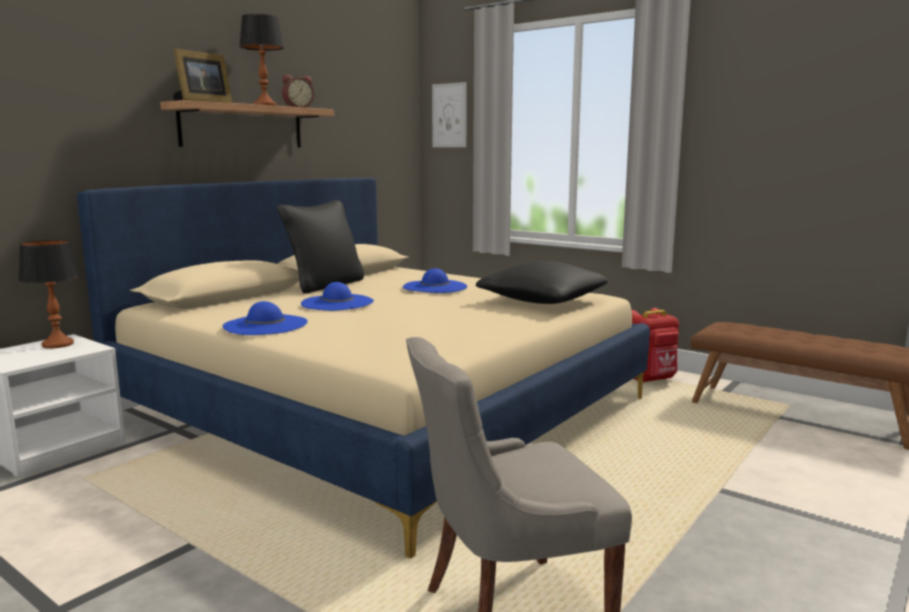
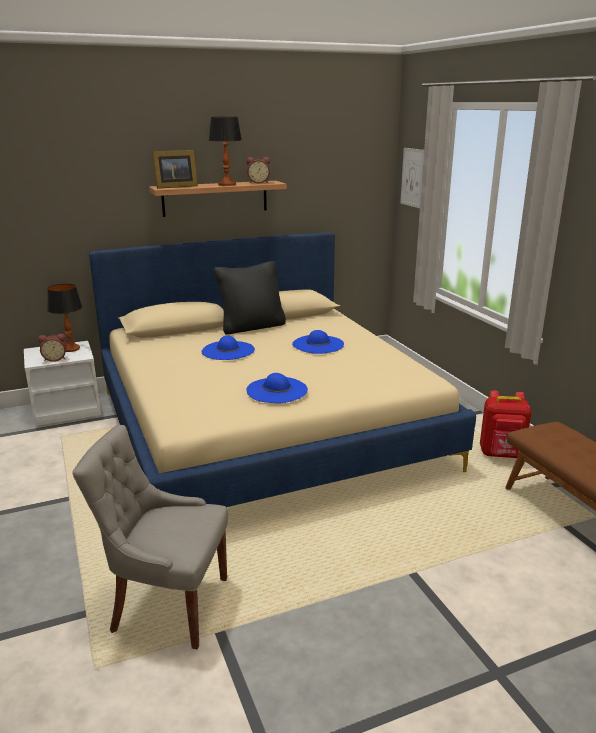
camera: 30 degrees right, 10 degrees up
blue hat [223,301,308,335] -> blue hat moved to [247,373,308,403]
black pillow [476,261,608,304] -> none
none -> alarm clock [38,334,67,362]

